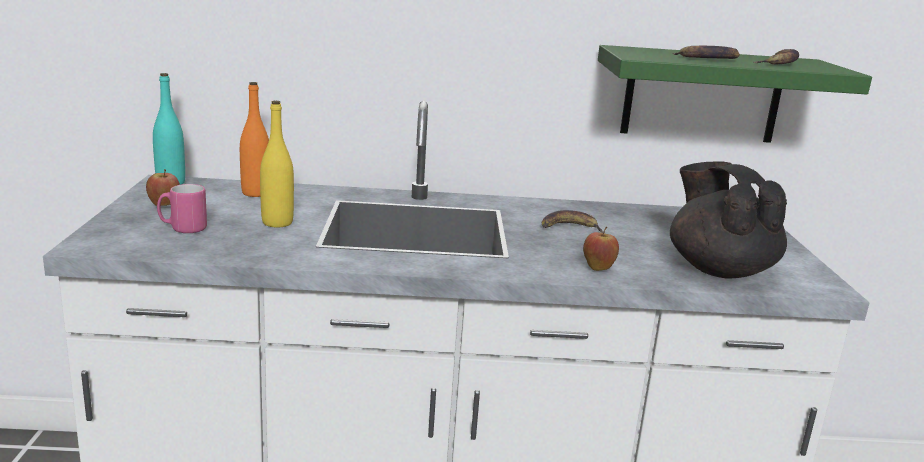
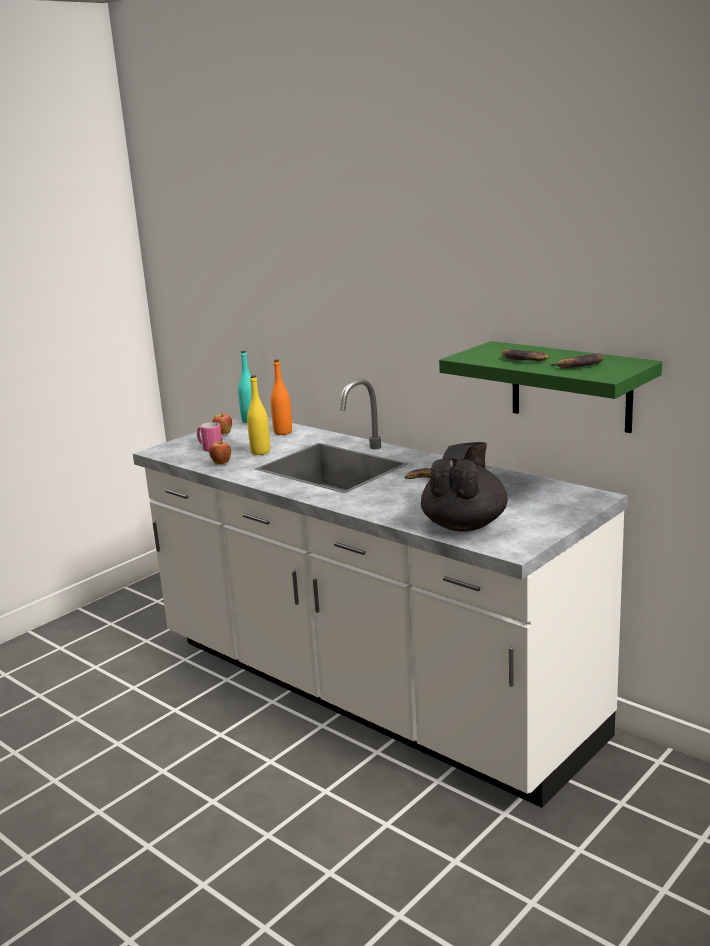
camera: 45 degrees right, 0 degrees up
apple [583,226,619,271] -> apple moved to [209,438,231,465]

